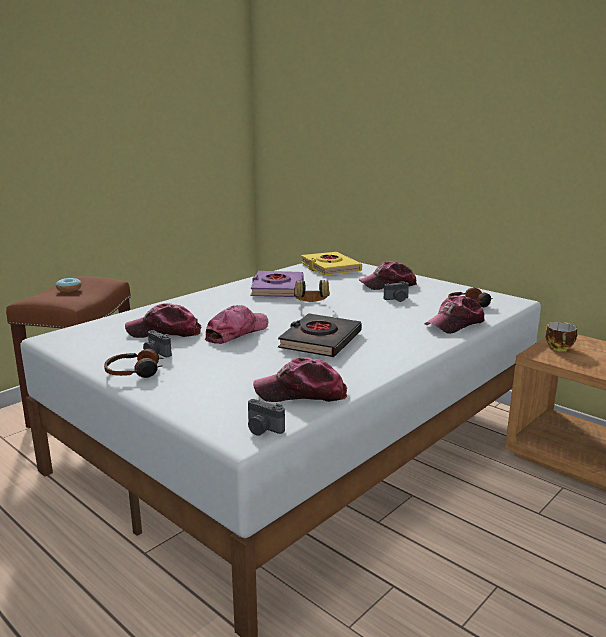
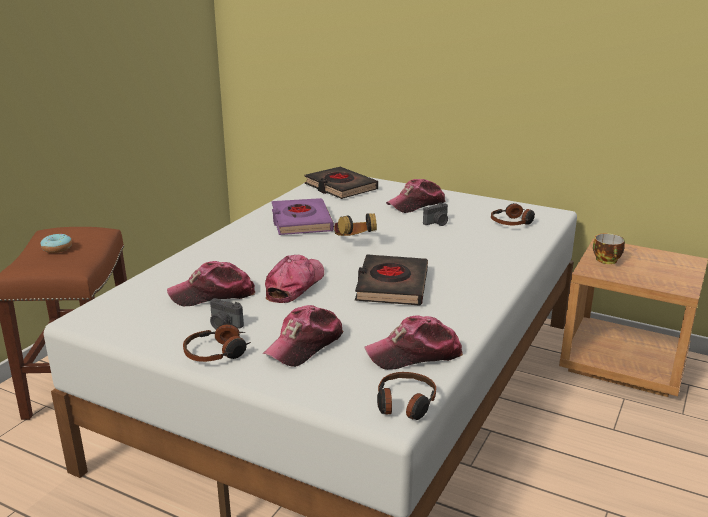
camera: 15 degrees left, 5 degrees up
camera [248,399,285,436] -> headphones [377,372,436,420]
yellow book [301,252,362,275] -> black book [304,167,378,199]
cap [425,296,484,334] -> cap moved to [263,305,343,367]

